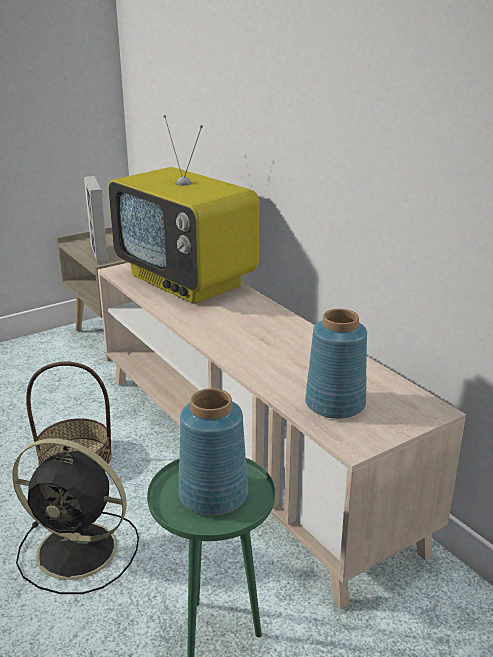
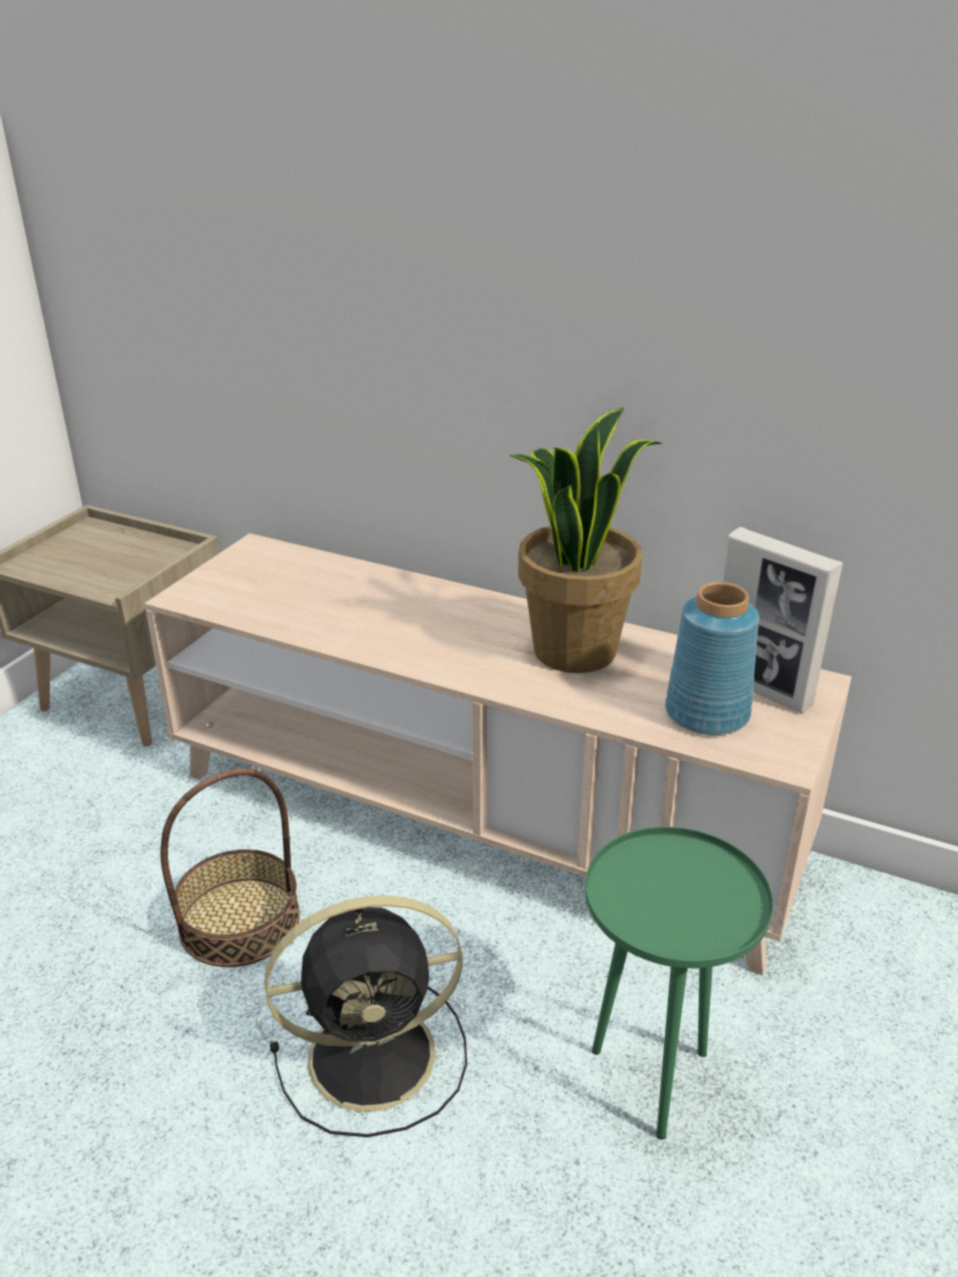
camera: 30 degrees left, 5 degrees up
picture frame [84,176,109,263] -> picture frame moved to [722,527,843,713]
television [108,115,260,304] -> none
blue vase [179,388,248,515] -> none
none -> potted plant [509,408,661,673]

